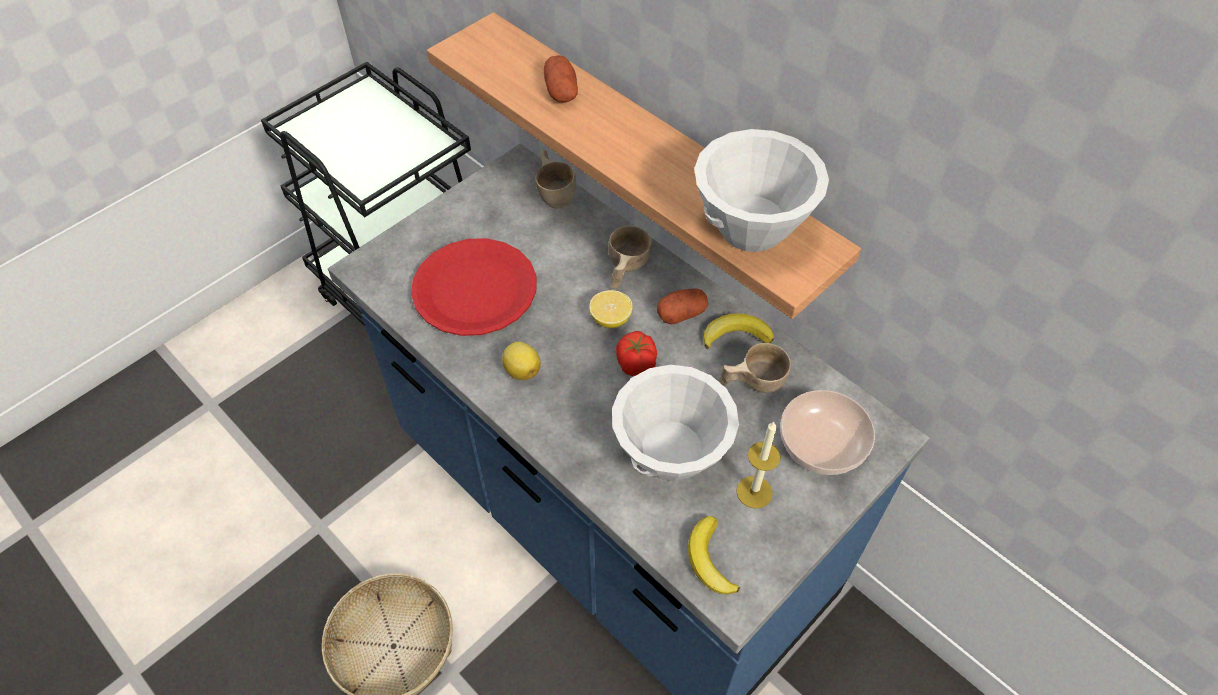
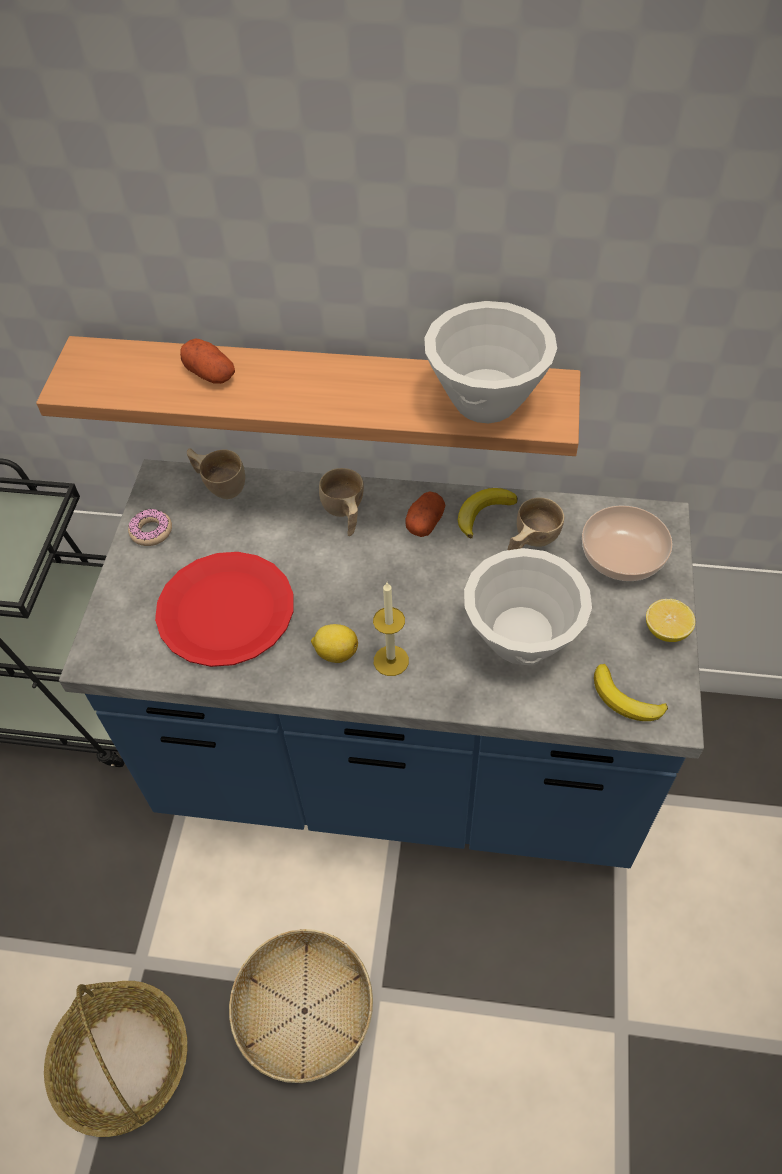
camera: 35 degrees left, 0 degrees up
lemon [589,290,633,328] -> lemon moved to [646,599,695,642]
tomato [616,331,657,376] -> none
candle [736,422,781,509] -> candle moved to [373,583,409,676]
none -> basket [44,981,187,1137]
none -> donut [128,509,172,546]

